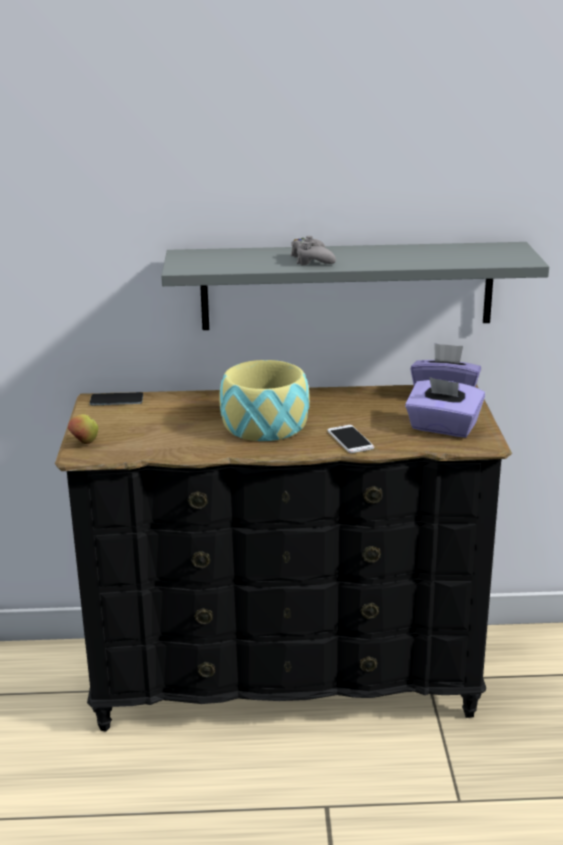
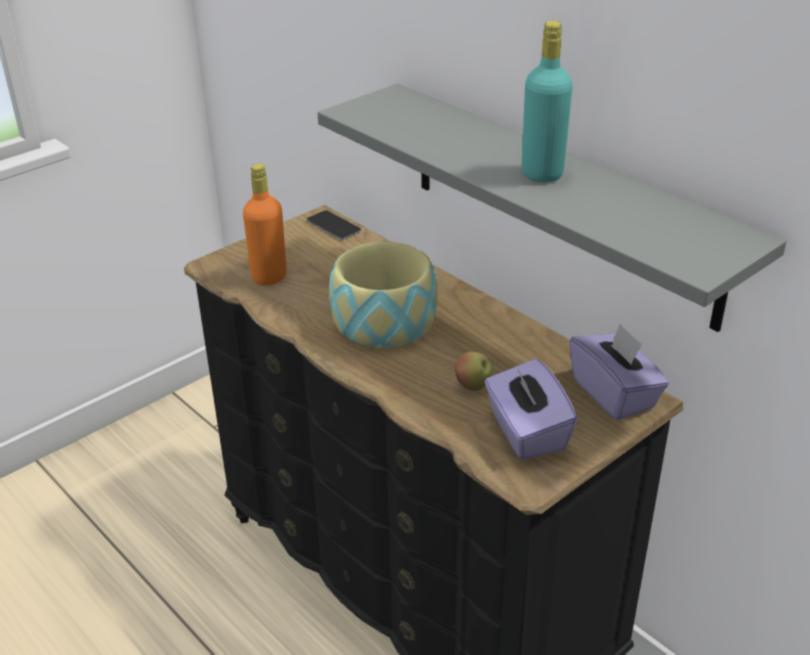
camera: 50 degrees right, 10 degrees up
apple [68,414,98,444] -> apple moved to [455,352,492,391]
grey game controller [290,236,336,266] -> none
phone [328,425,374,453] -> none
none -> orange bottle [243,164,287,285]
none -> turquoise bottle [522,21,573,183]

